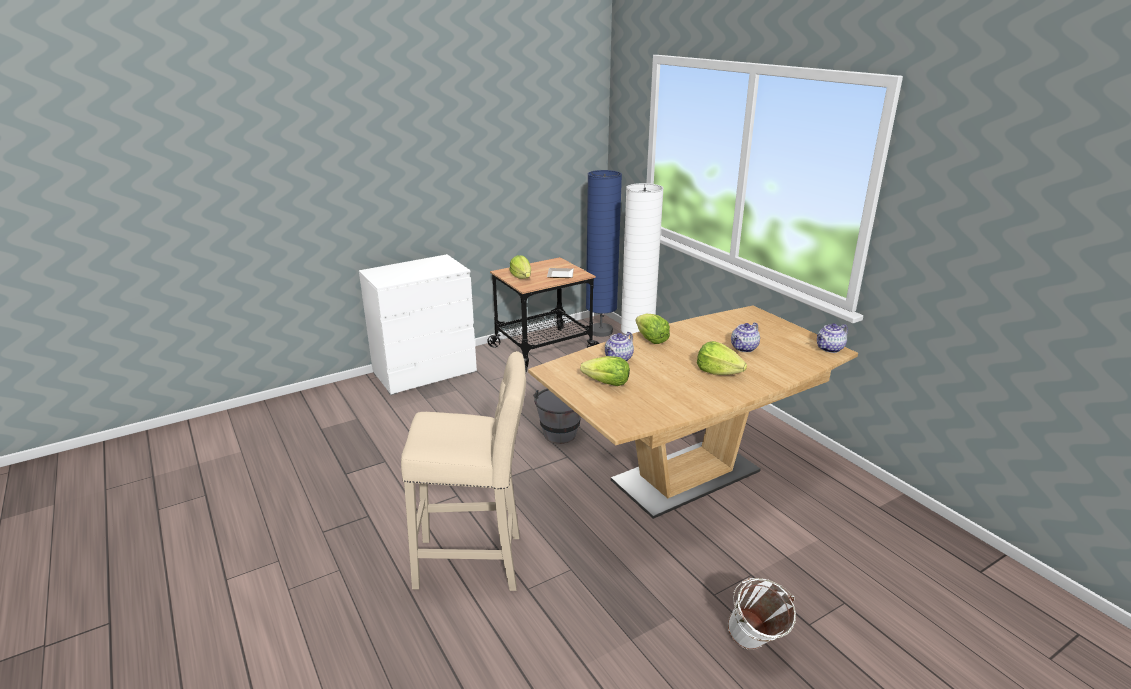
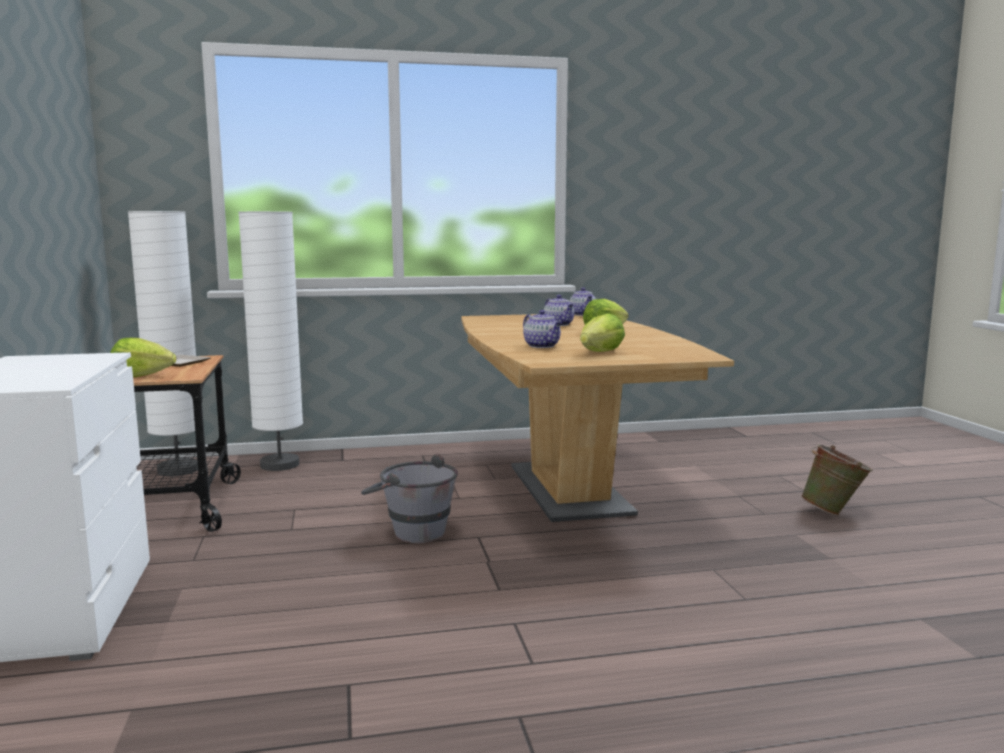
camera: 70 degrees left, 15 degrees down
beige stool [401,351,526,591] -> none
blue floor lamp [586,170,622,337] -> white floor lamp [128,211,198,477]
lettuce [636,314,670,344] -> none
white bucket [727,578,796,650] -> green bucket [801,444,873,516]

